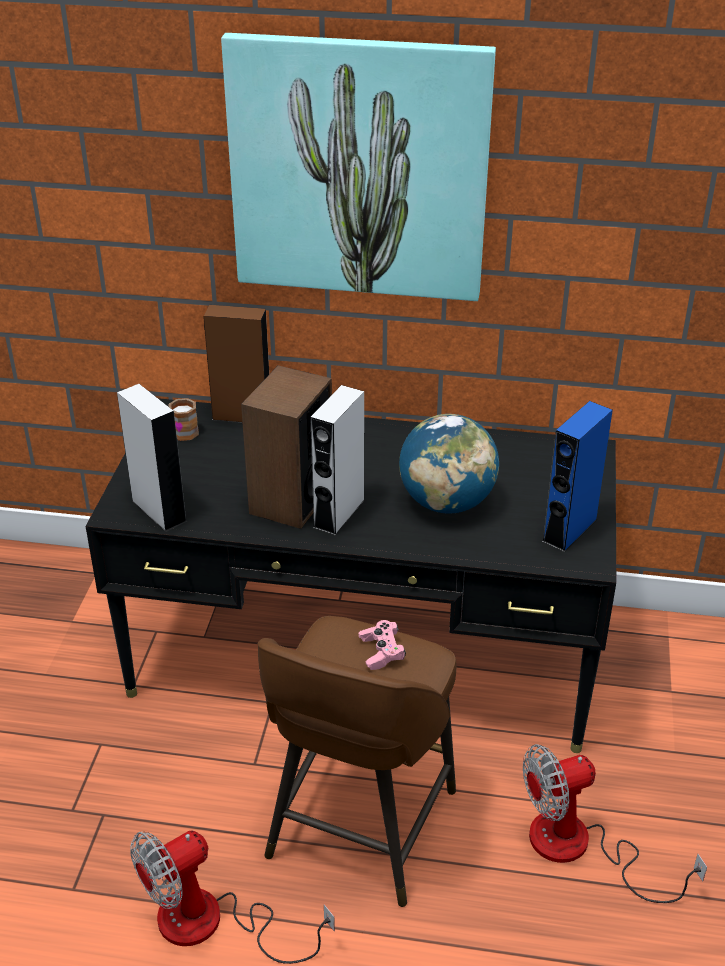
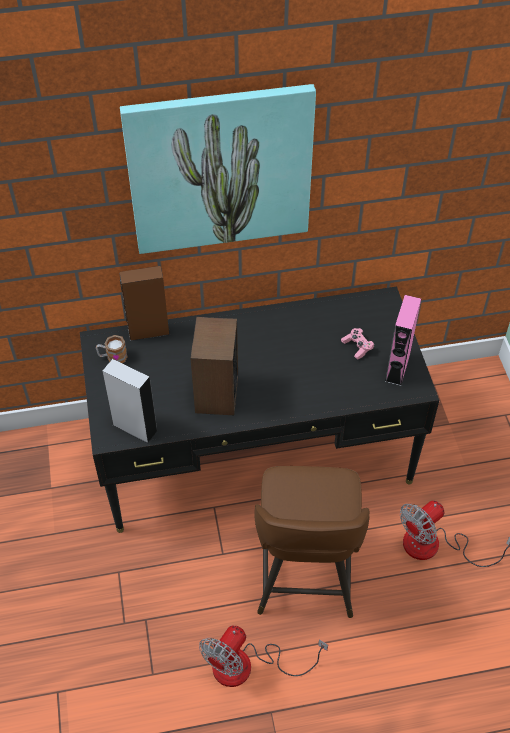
camera: 20 degrees left, 15 degrees up
grey speaker [310,385,365,536] -> none
pink game controller [359,620,406,670] -> pink game controller moved to [341,328,375,360]
globe [399,414,499,514] -> none
blue speaker [542,401,613,552] -> pink speaker [385,295,421,386]

